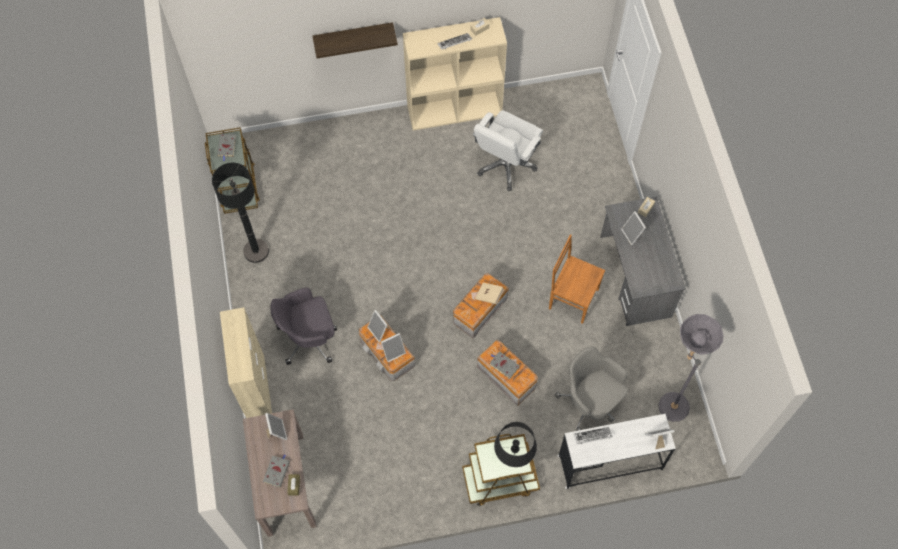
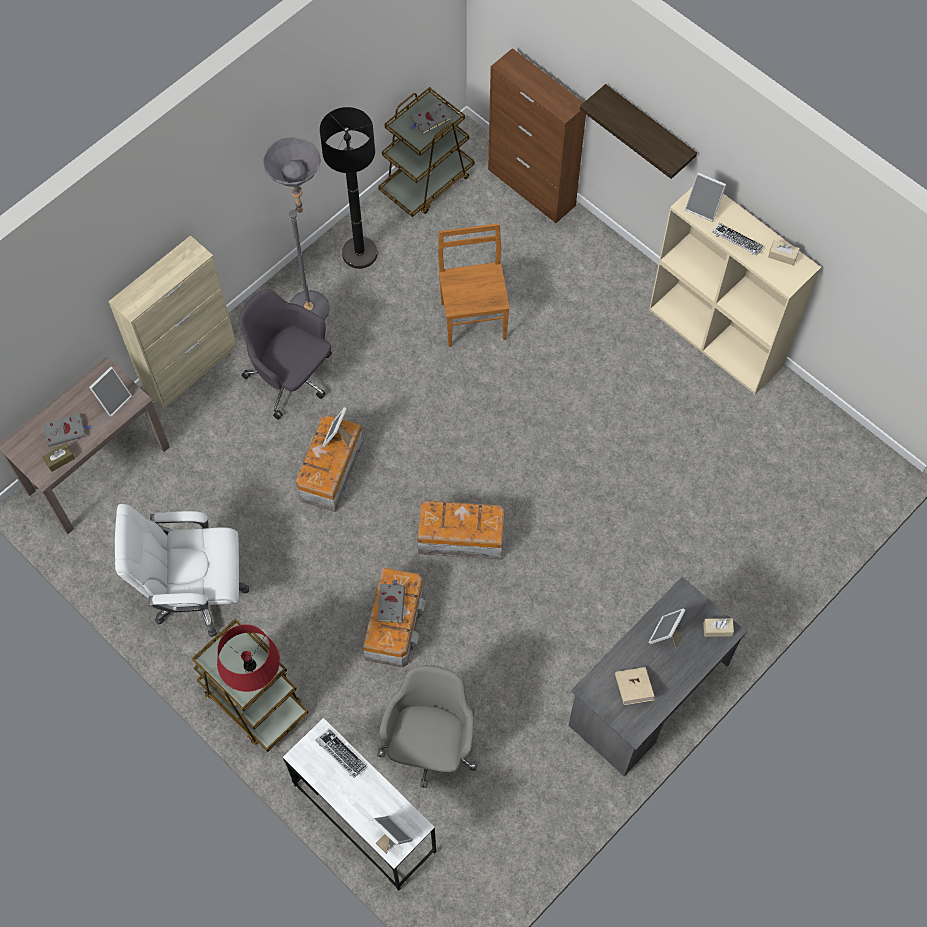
camera: 55 degrees right, 0 degrees up
picture frame [381,333,406,362] -> picture frame moved to [685,172,726,222]
white office chair [473,110,543,191] -> white office chair moved to [115,504,249,637]
beige book [475,283,504,304] -> beige book moved to [615,667,654,705]
black table lamp [494,422,537,467] -> red table lamp [217,624,280,692]
brown chair [549,234,605,324] -> brown chair moved to [438,223,510,347]
grey floor lamp [658,314,723,422] -> grey floor lamp moved to [263,137,330,320]
none -> brown cabinet [488,48,586,223]

